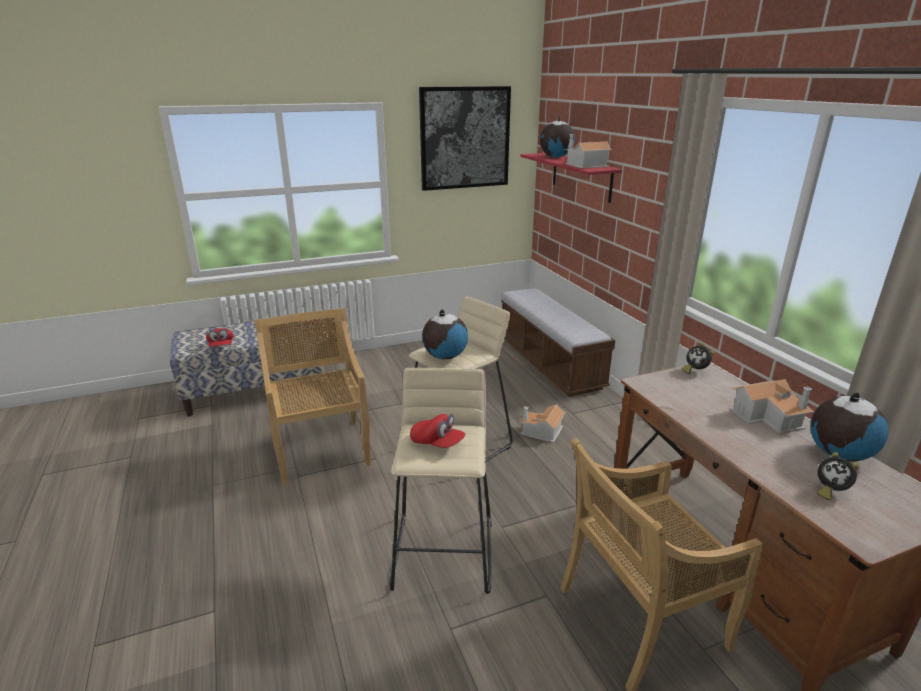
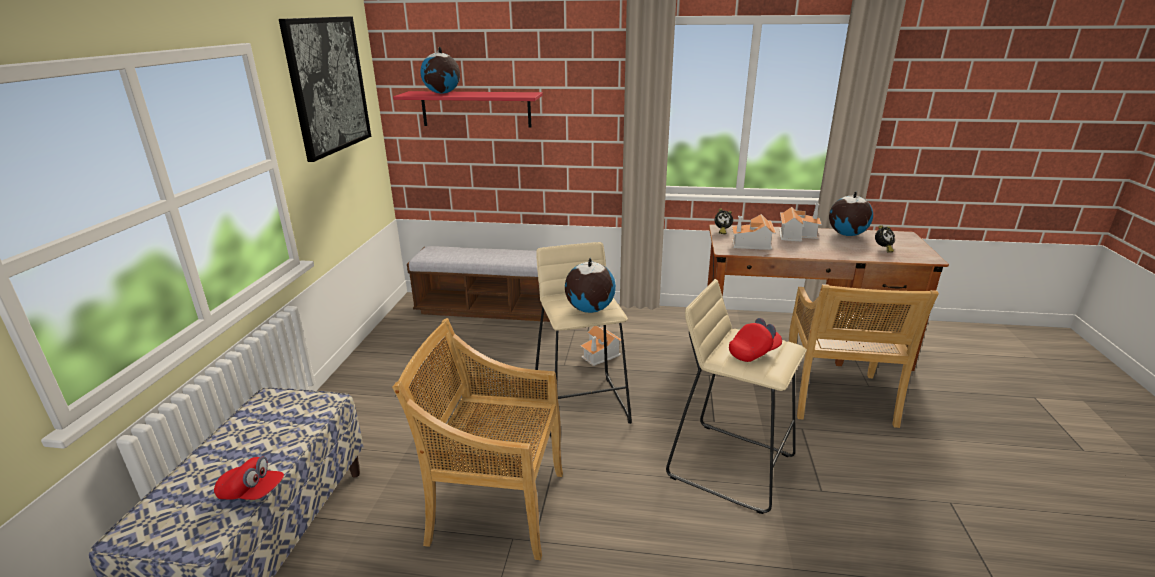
camera: 60 degrees left, 0 degrees up
toy house [564,134,612,168] -> toy house moved to [732,214,776,250]

